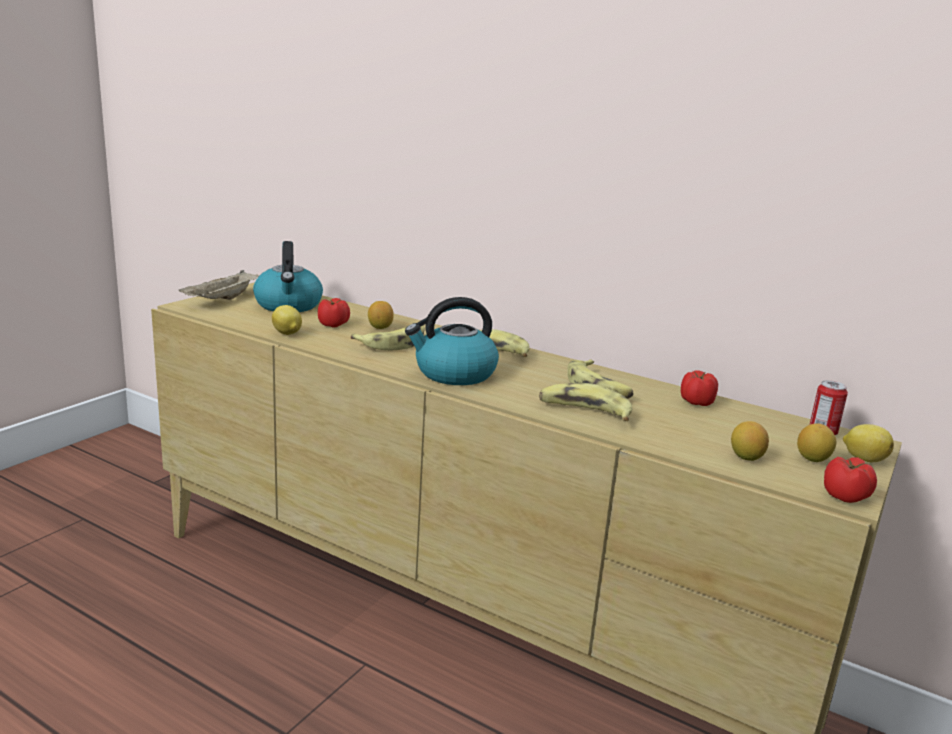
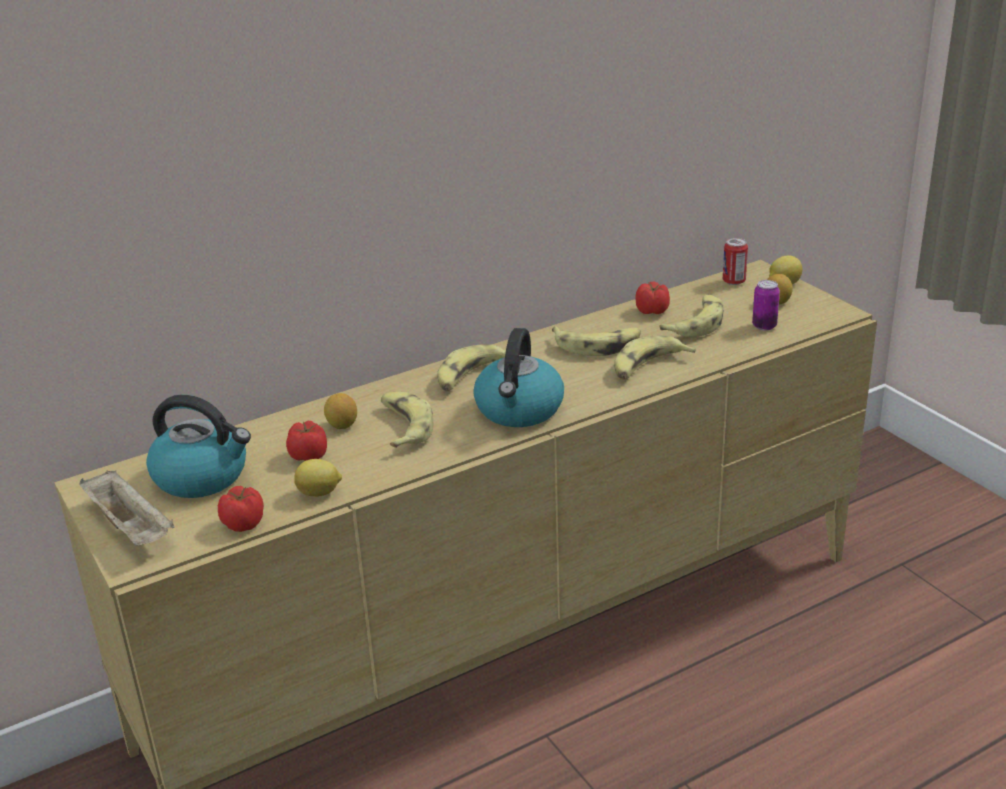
camera: 60 degrees left, 10 degrees up
lemon [731,421,769,461] -> can [752,280,780,330]
tomato [824,457,877,503] -> tomato moved to [218,486,264,532]
none -> banana [659,295,723,337]

